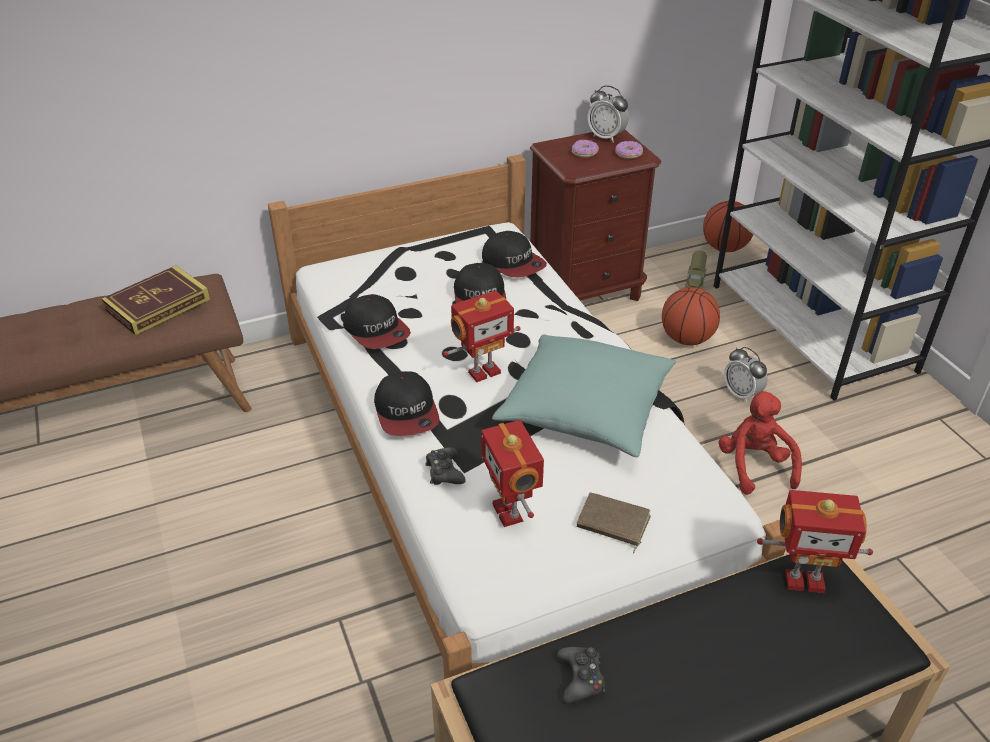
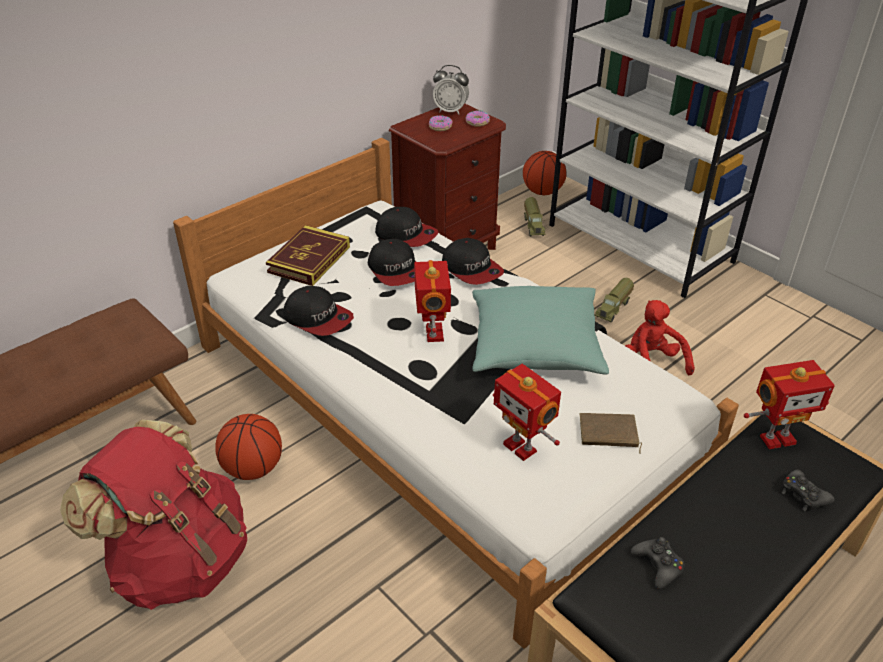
camera: 20 degrees left, 0 degrees up
book [102,265,210,336] -> book moved to [266,225,350,286]
cap [374,371,439,436] -> cap moved to [442,238,504,285]
black game controller [425,448,466,485] -> black game controller moved to [782,469,834,511]
toy robot [443,290,520,382] -> toy robot turned 45 degrees counterclockwise [414,260,451,342]
basketball [662,287,720,345] -> basketball moved to [215,414,282,480]
alarm clock [724,347,768,403] -> toy truck [594,278,634,322]
none -> red backpack [60,419,247,610]

